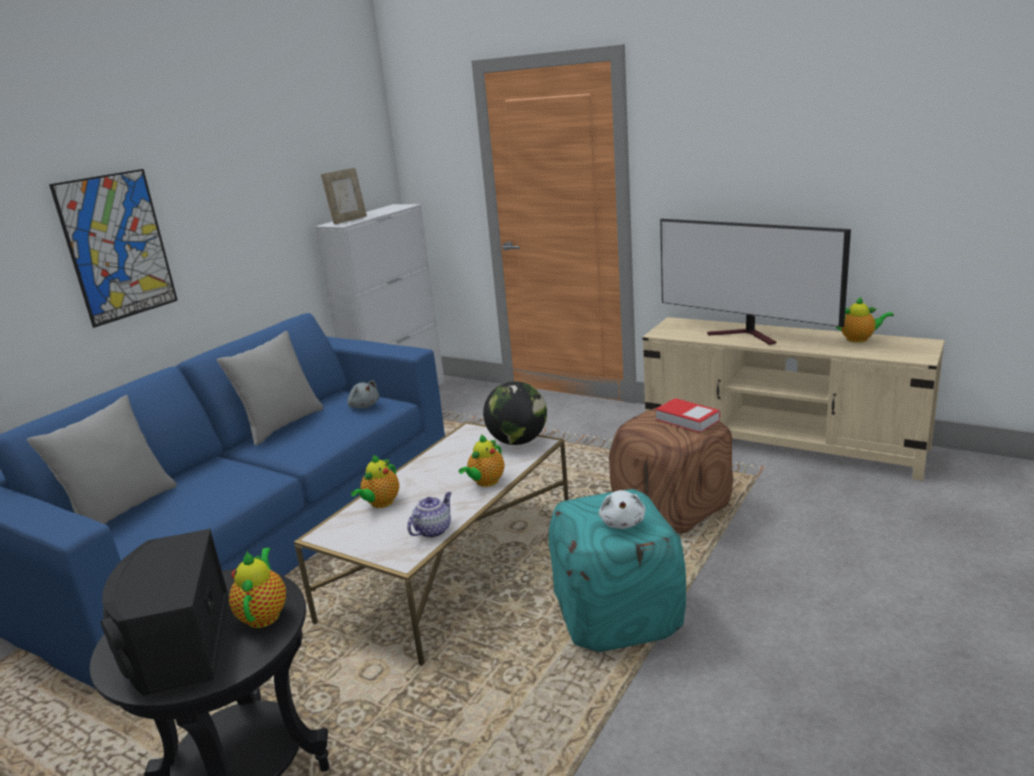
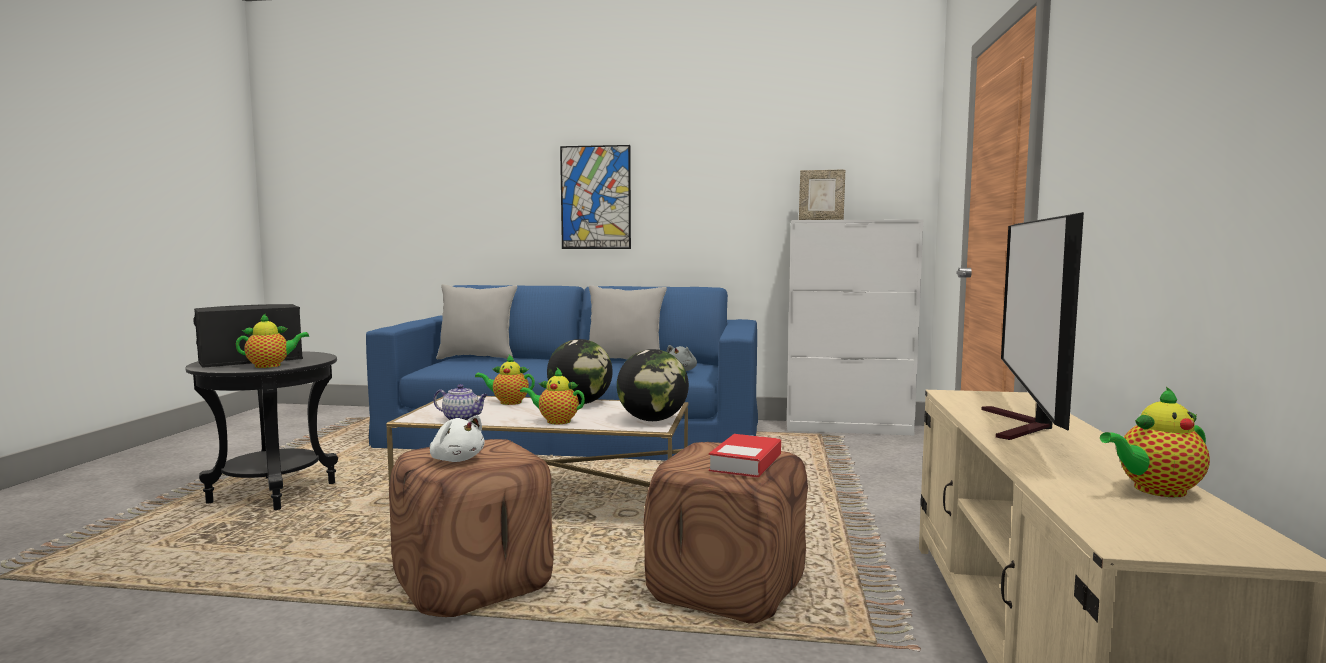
camera: 65 degrees right, 15 degrees down
turquoise ottoman [549,489,686,652] -> brown ottoman [389,439,553,617]
white plush toy [599,490,645,529] -> white plush toy turned 120 degrees counterclockwise [430,415,485,462]
teapot [835,297,894,343] -> teapot turned 90 degrees clockwise [1100,386,1210,497]
none -> globe [547,339,613,404]

